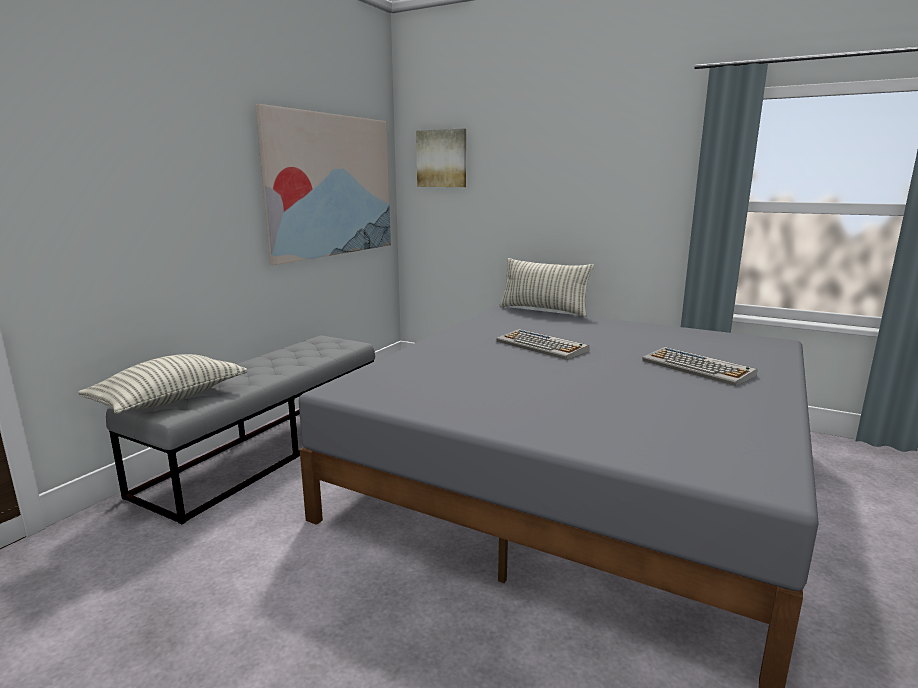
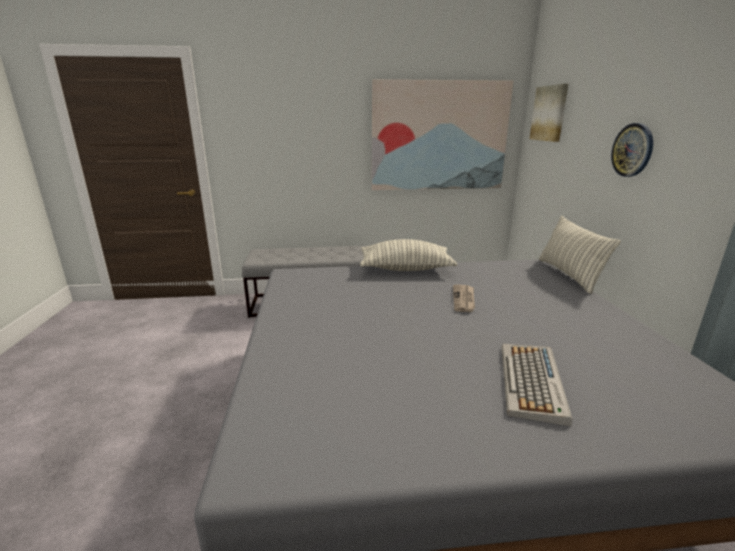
camera: 55 degrees right, 5 degrees up
pillow [78,354,247,414] -> pillow moved to [360,239,457,271]
keyboard [496,329,589,360] -> newspaper [453,285,475,312]
none -> wall clock [611,123,653,177]

